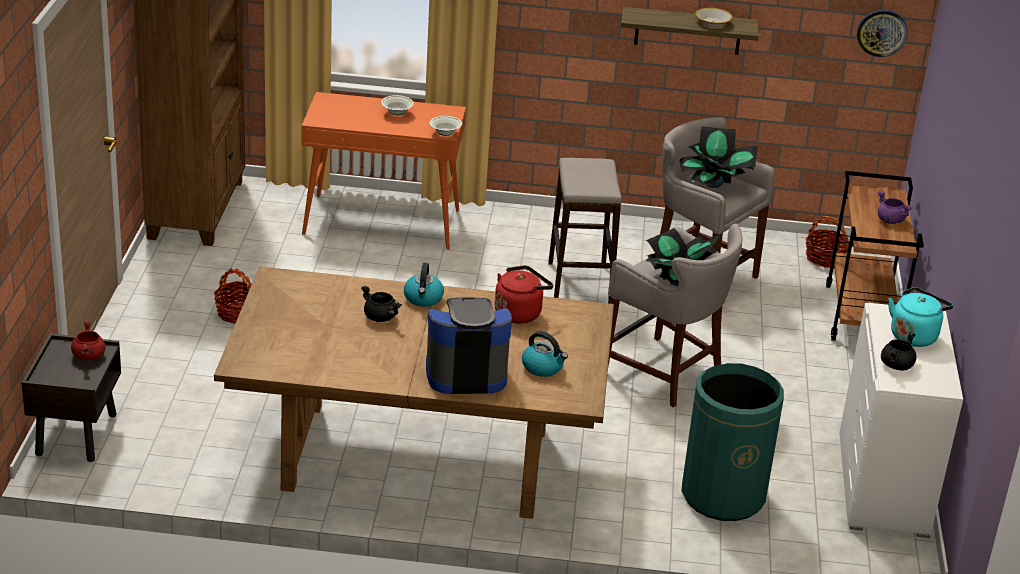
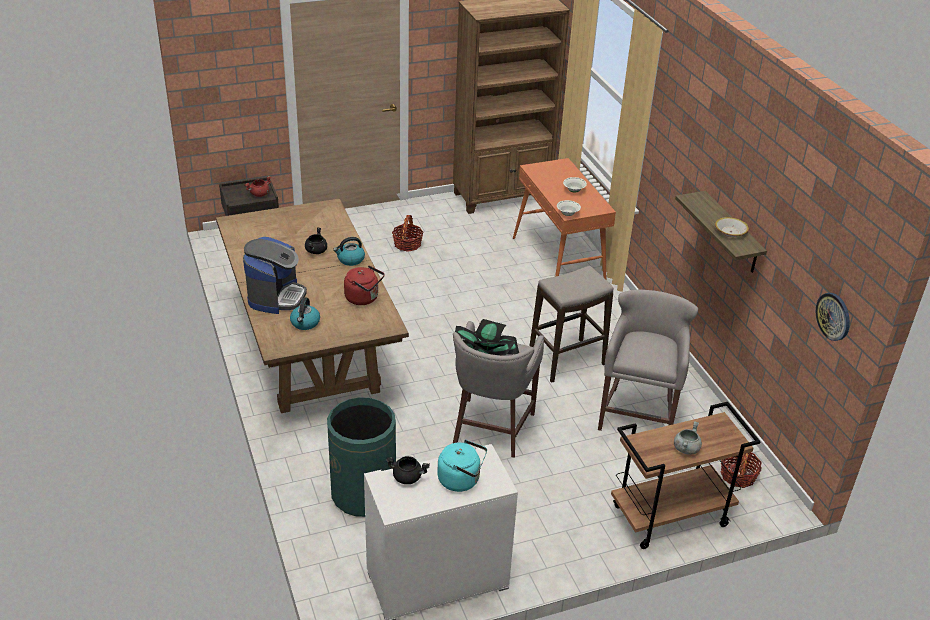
camera: 65 degrees right, 5 degrees up
coffee machine [426,298,512,394] -> coffee machine turned 45 degrees clockwise [243,237,307,314]
potted plant [679,126,758,188] -> none
purple cooking pot [878,191,913,224] -> grey cooking pot [674,421,702,455]

